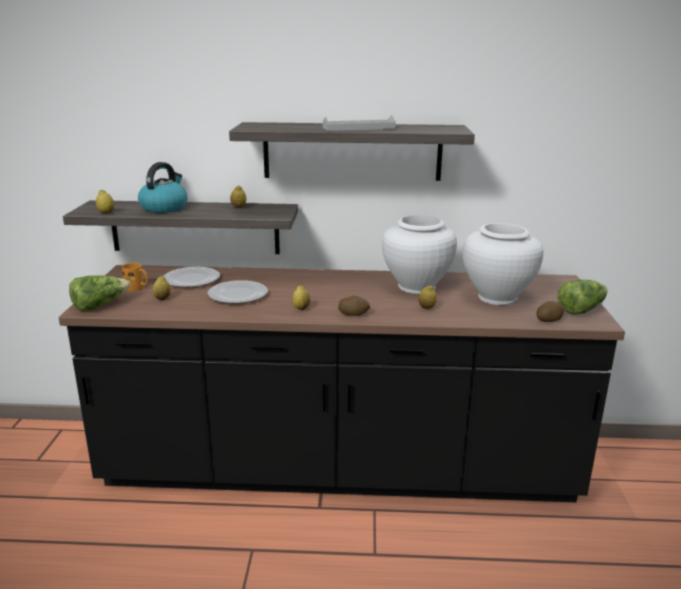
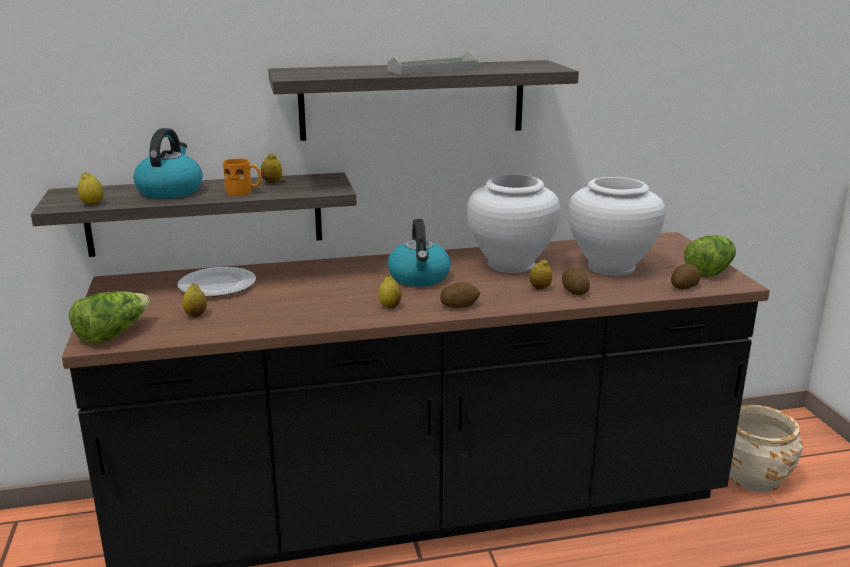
camera: 15 degrees left, 0 degrees up
orange mug [122,263,148,291] -> orange mug moved to [223,158,261,196]
plate [207,280,268,303] -> none
none -> kettle [387,219,451,287]
none -> potato [562,268,590,295]
none -> beige planter [729,405,803,492]

